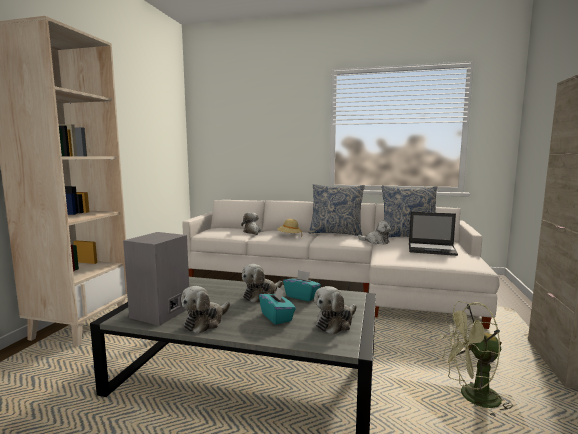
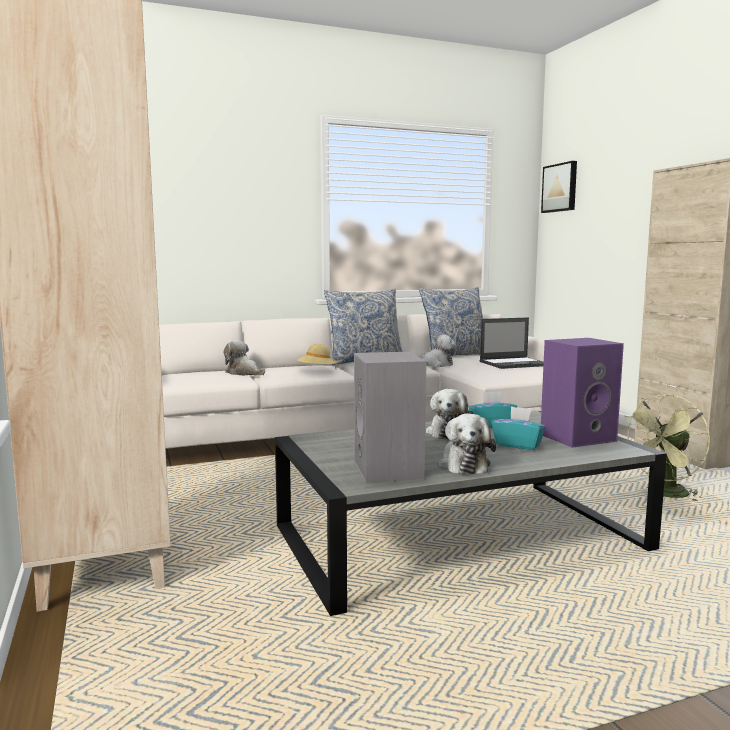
camera: 35 degrees left, 0 degrees up
plush toy [314,286,357,335] -> purple speaker [541,338,624,448]
none -> picture [541,161,577,213]

